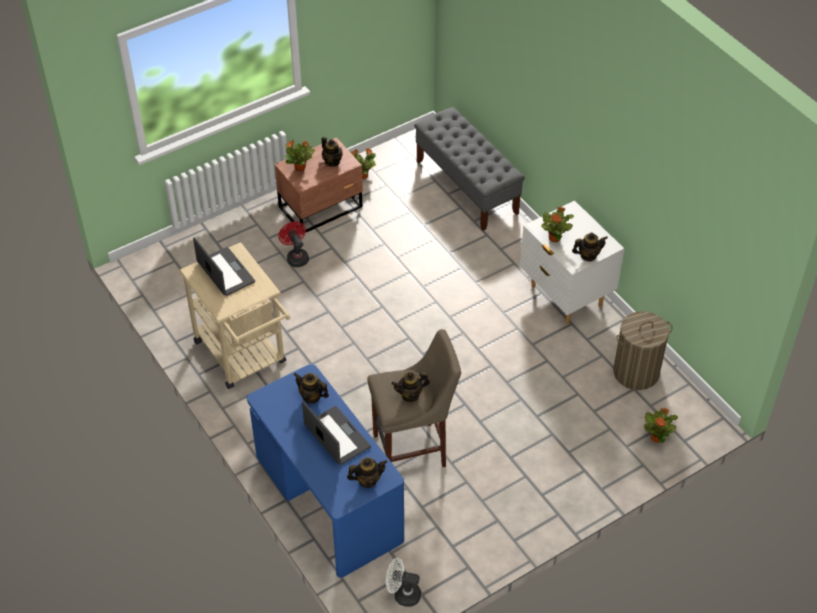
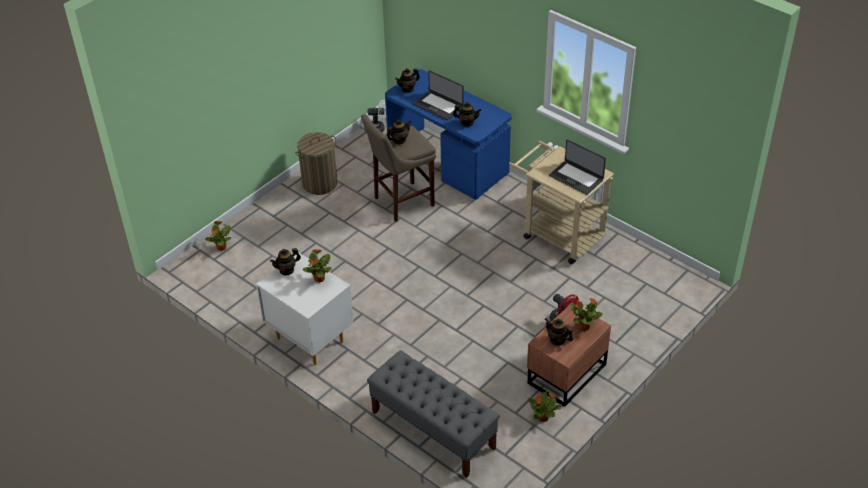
camera: 165 degrees right, 5 degrees down
laundry basket [613,311,673,390] -> laundry basket moved to [295,132,338,195]

